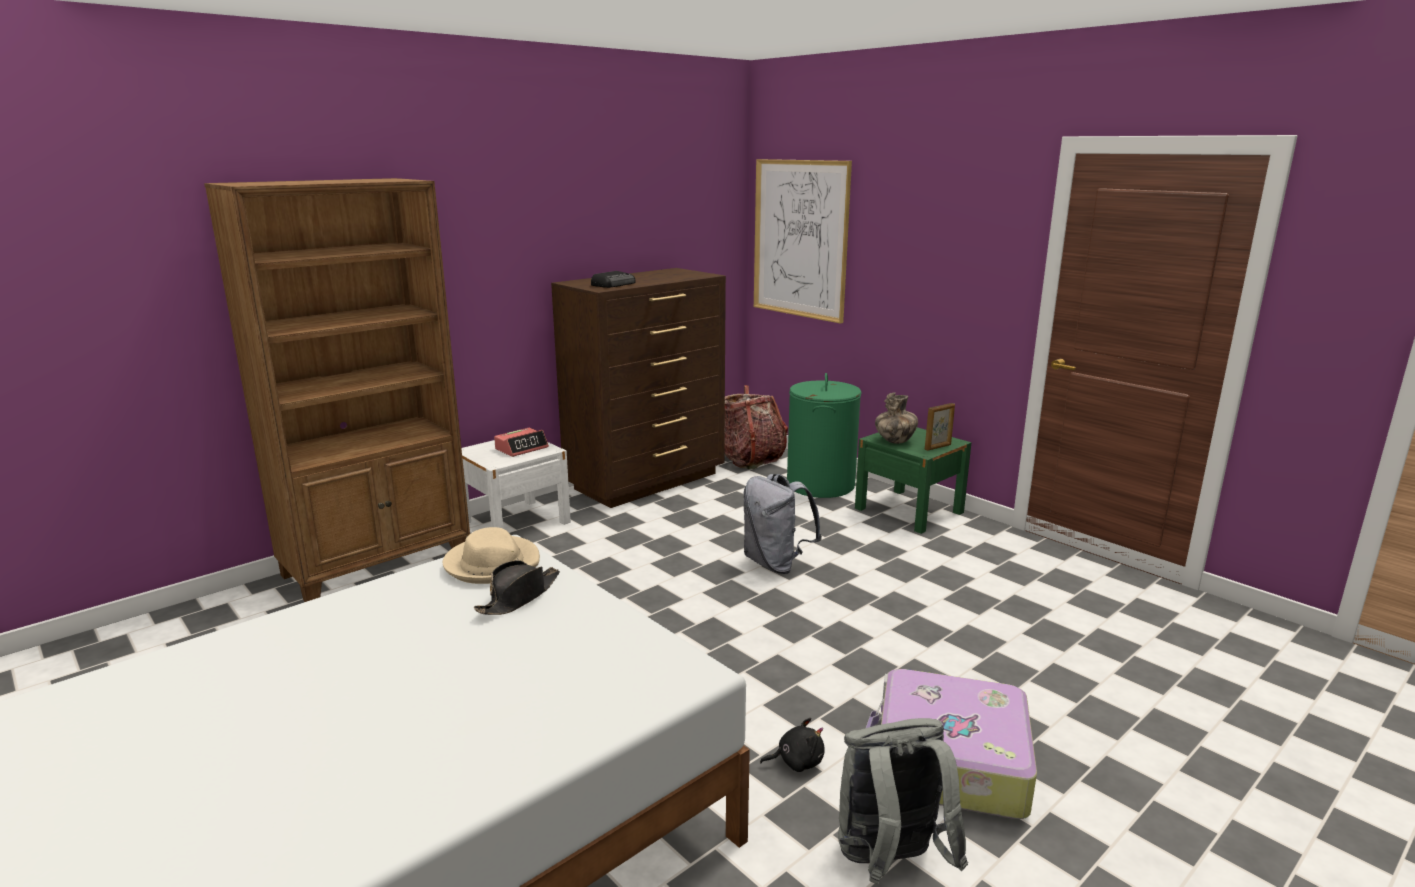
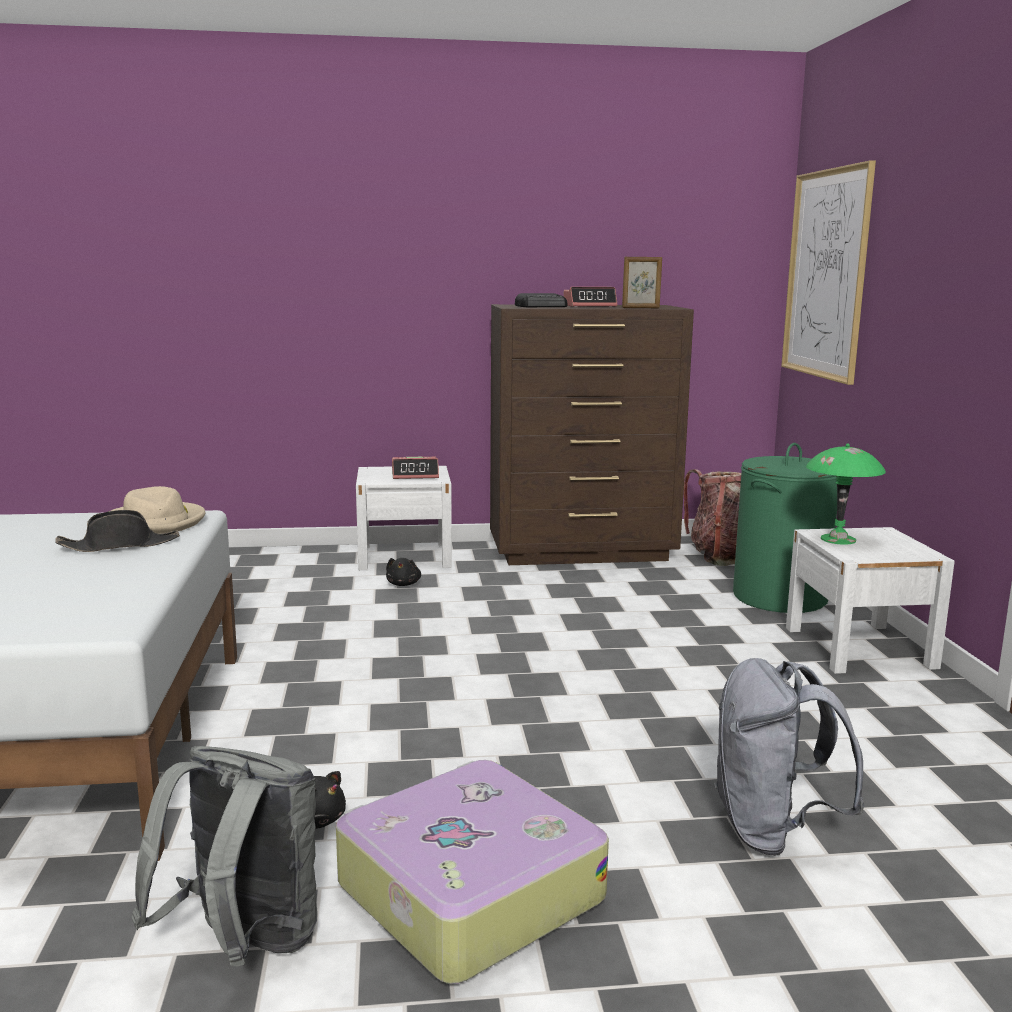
camera: 35 degrees right, 5 degrees down
brown bookcase [204,178,470,602] -> none
grey backpack [743,474,822,574] -> grey backpack moved to [714,658,864,856]
green nightstand [855,427,971,534] -> white nightstand [786,527,955,674]
vase [875,393,918,444] -> green table lamp [806,443,886,545]
picture frame [925,403,955,451] -> picture frame moved to [622,257,662,308]
none -> black plush toy [386,558,421,586]
none -> alarm clock [563,287,617,307]

